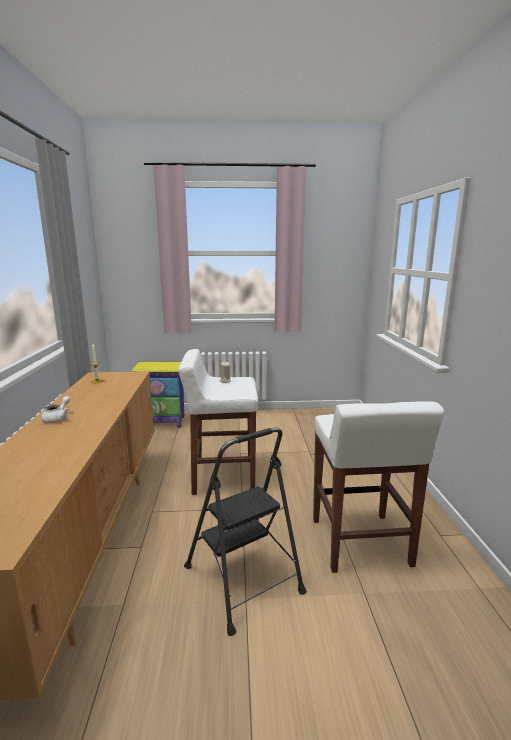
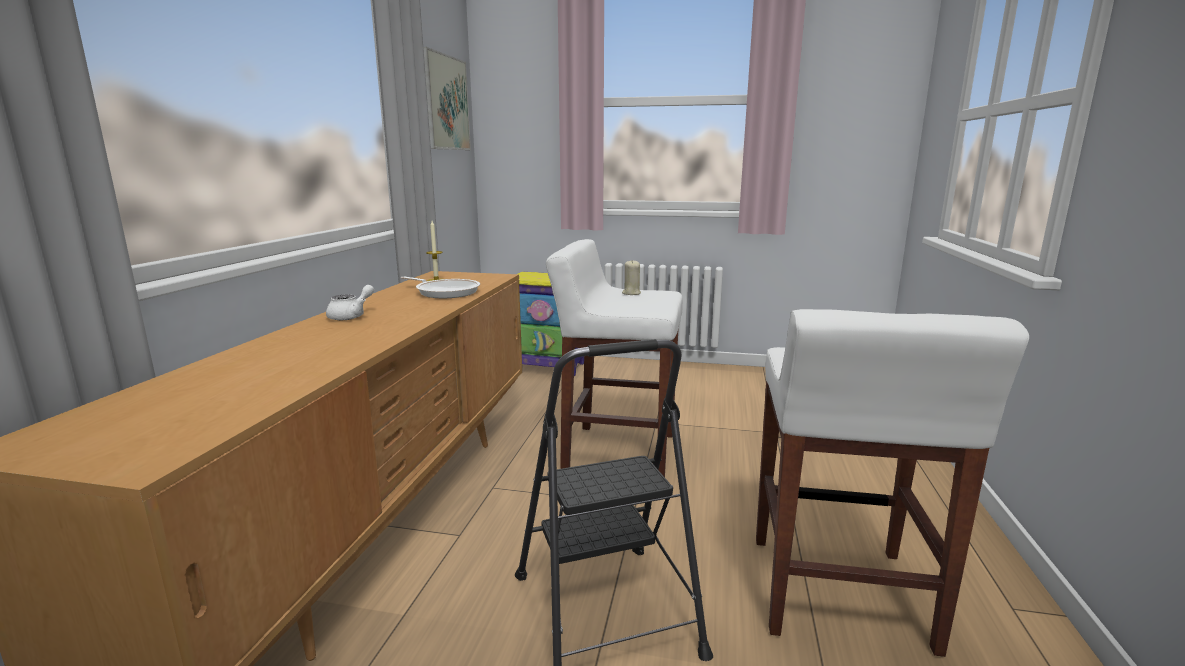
camera: 15 degrees right, 0 degrees up
none -> frying pan [401,277,480,298]
none -> picture [423,47,471,150]

